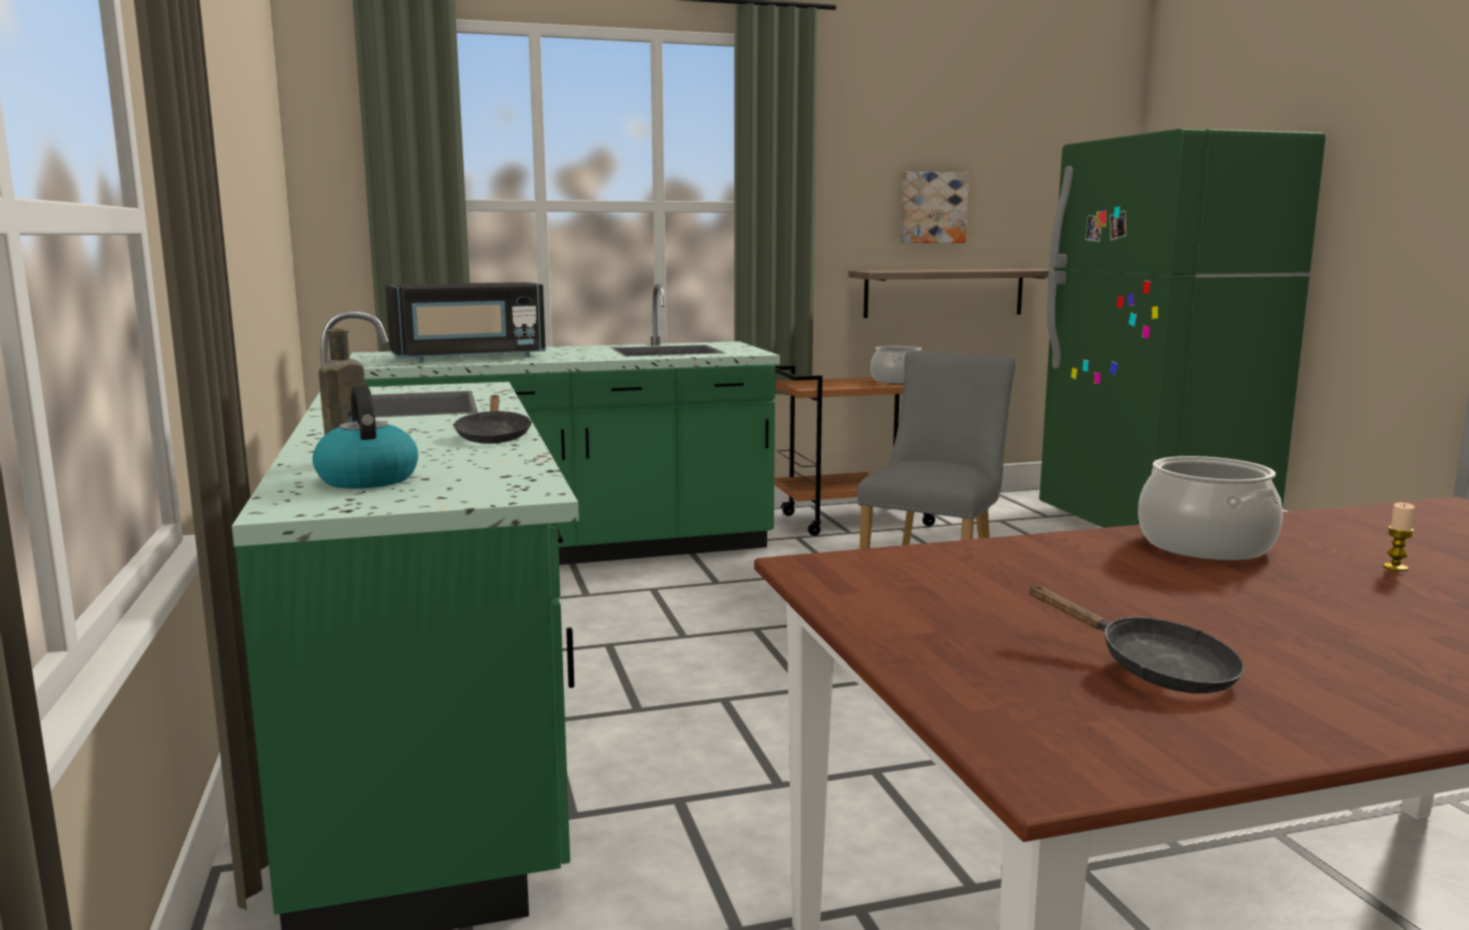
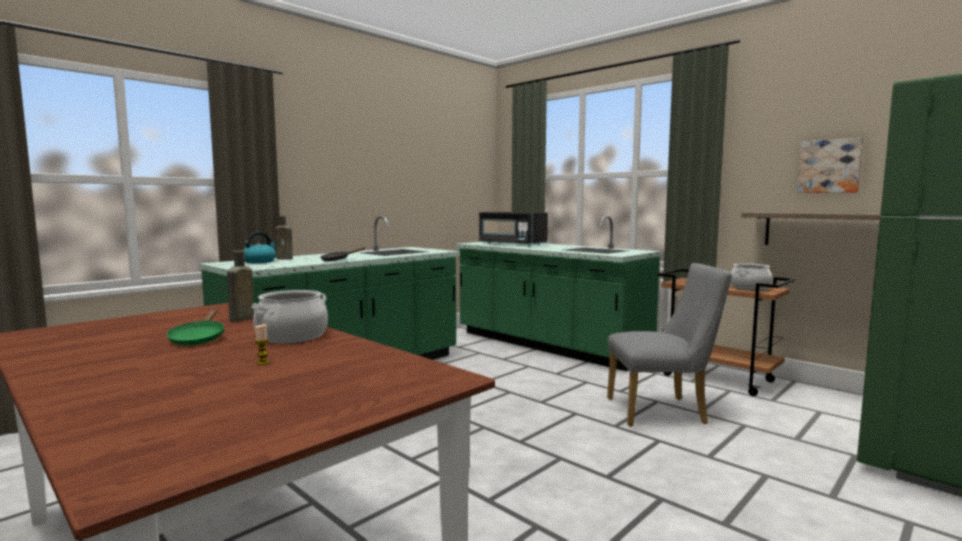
camera: 60 degrees right, 5 degrees down
black frying pan [1028,585,1245,694] -> none
none -> green frying pan [166,308,224,346]
none -> brown bottle [227,250,254,322]

